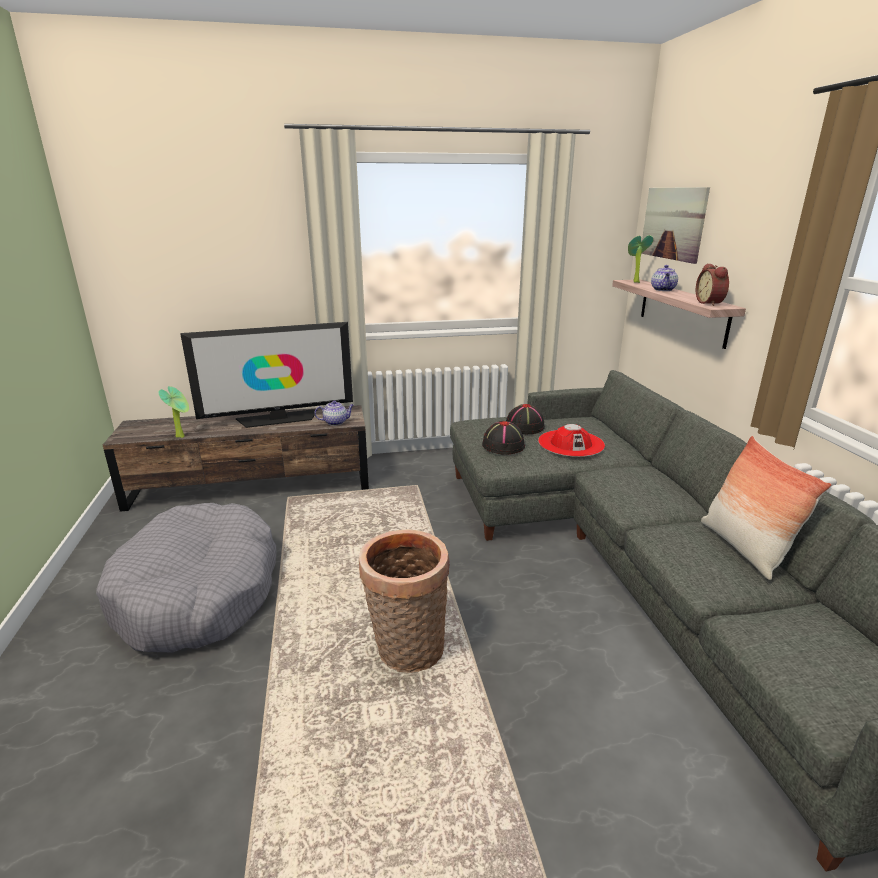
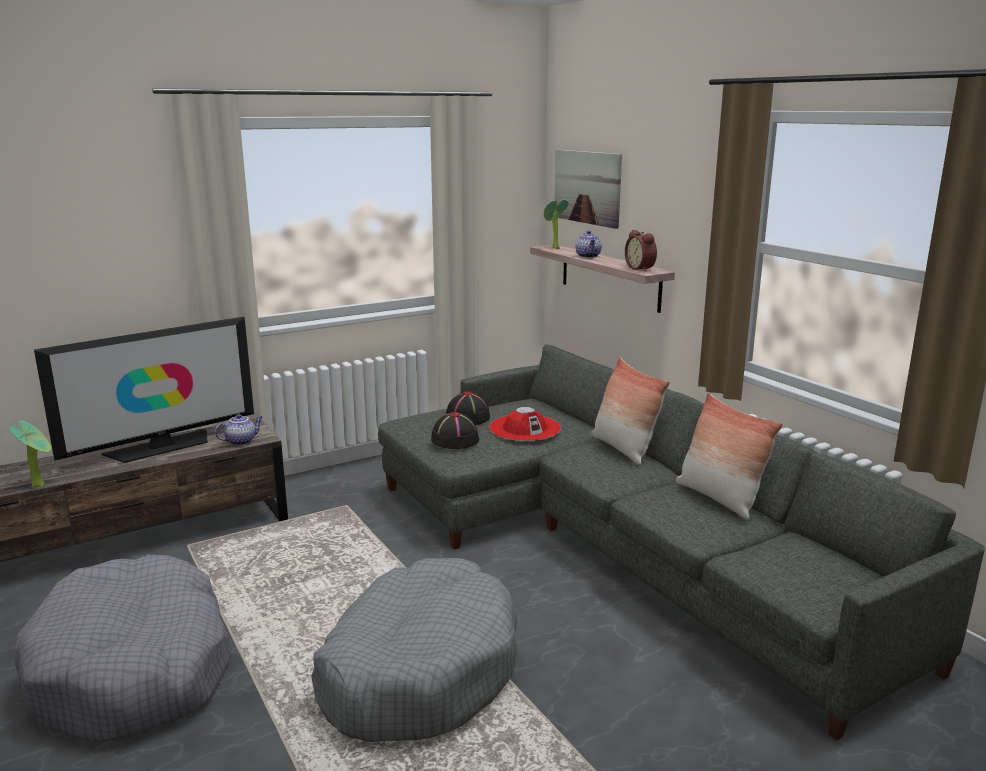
camera: 20 degrees left, 5 degrees down
basket [359,529,450,673] -> grey dog bed [311,558,518,742]
none -> pillow [591,357,670,465]

